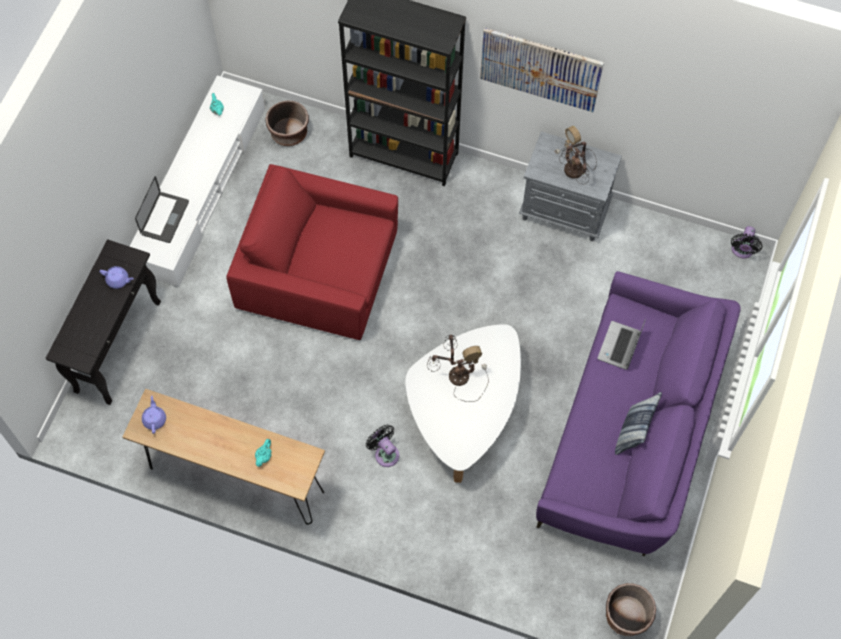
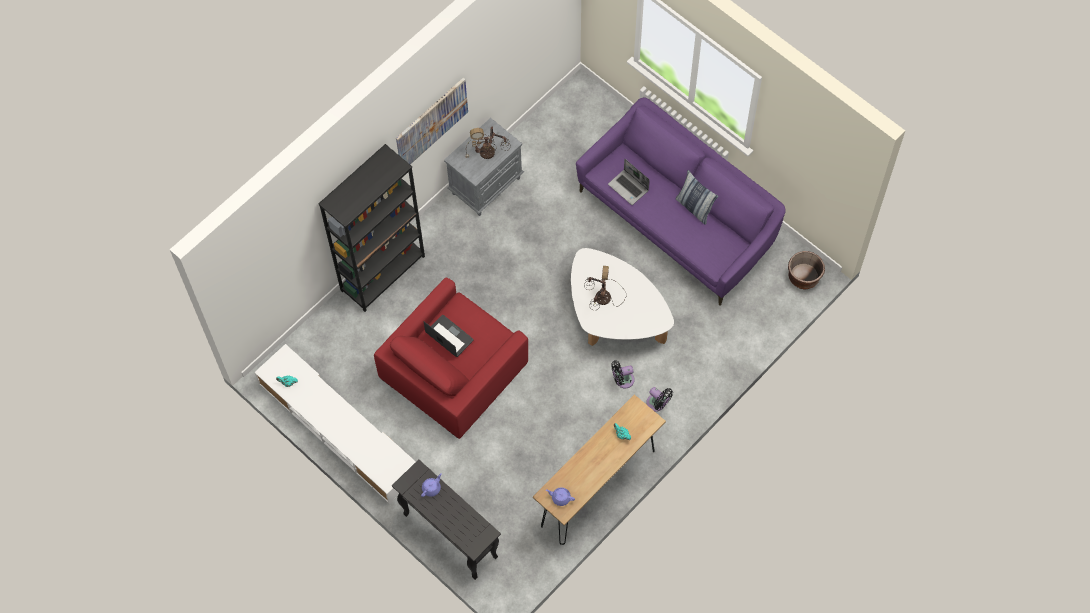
camera: 65 degrees left, 0 degrees up
laptop [135,176,189,243] -> laptop moved to [423,315,474,357]
brown planter [265,100,309,146] -> none
black fan [731,226,762,258] -> black fan moved to [646,387,673,412]

